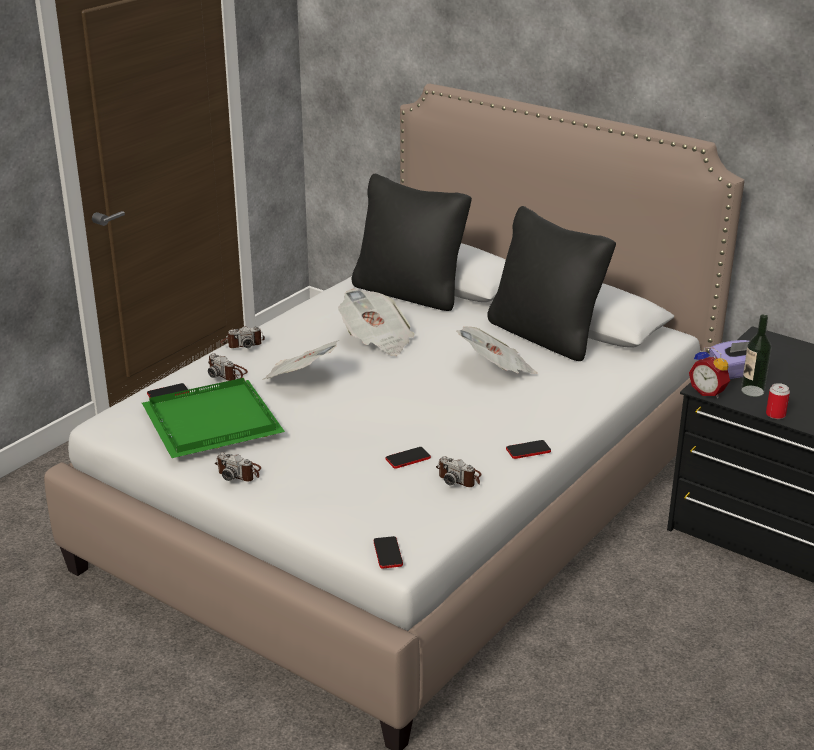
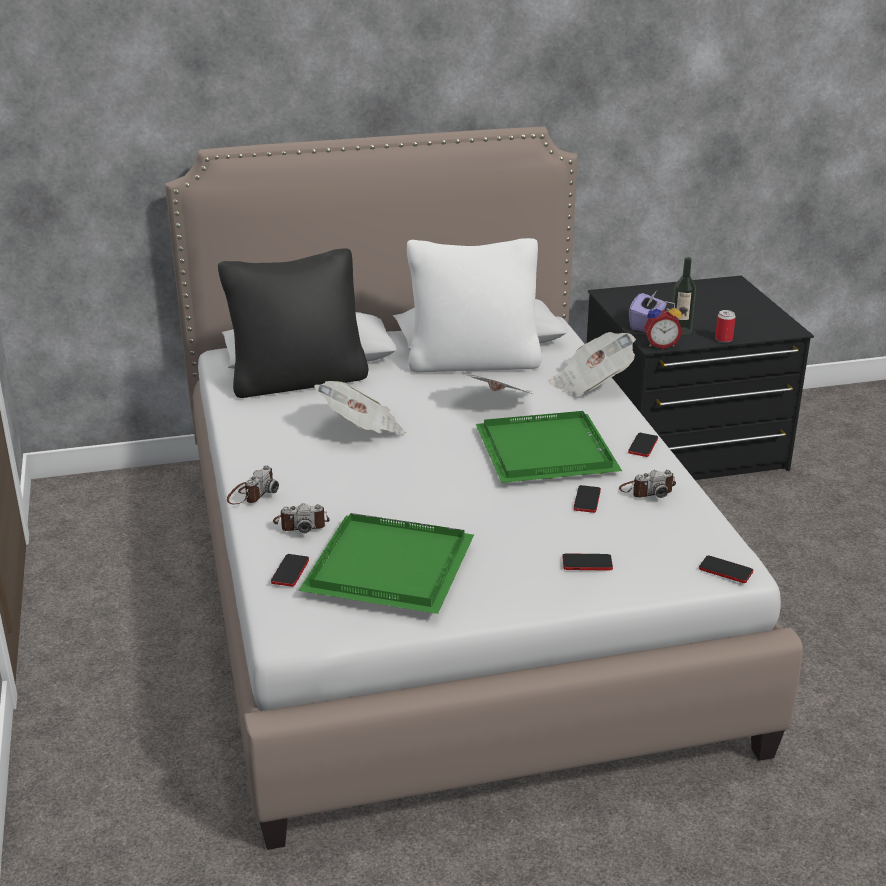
camera: 50 degrees left, 0 degrees up
camera [215,452,261,482] -> none
newspaper [262,340,339,380] -> newspaper moved to [549,332,636,396]
black pillow [487,206,616,361] -> white pillow [407,238,542,372]
none -> green tray [476,411,622,483]
none -> phone [562,553,613,571]

